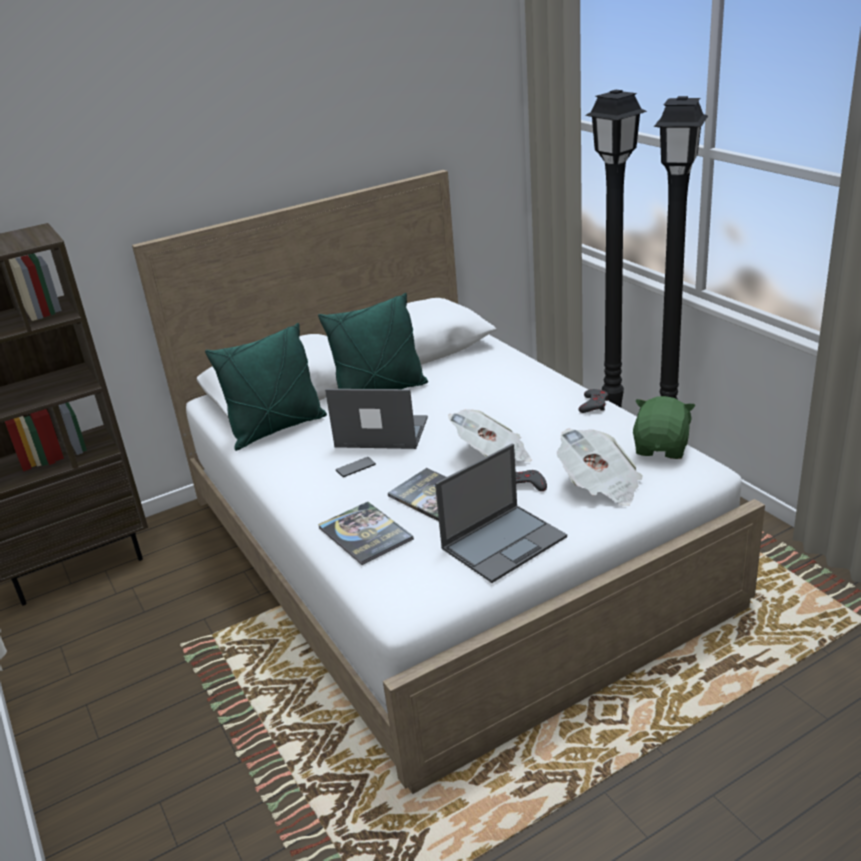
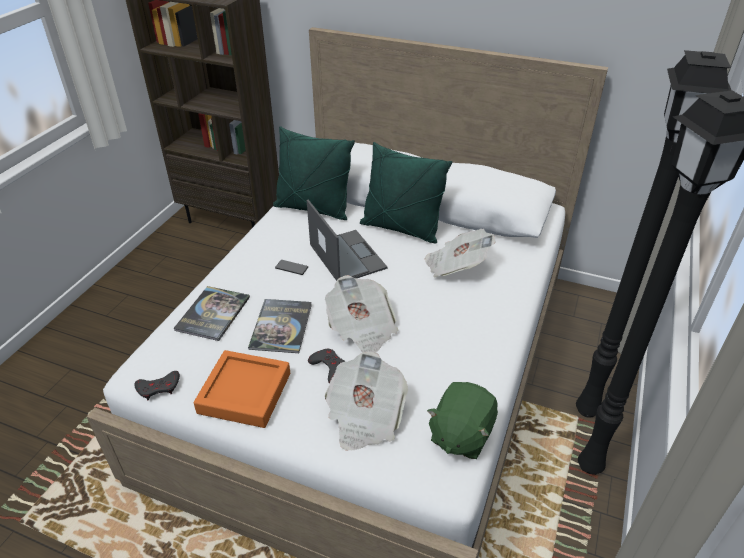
camera: 50 degrees right, 10 degrees up
laptop [435,443,567,583] -> orange tray [194,350,290,428]
grey game controller [579,389,608,413] -> grey game controller moved to [134,371,180,400]
green plush toy [633,396,695,459] -> green plush toy turned 135 degrees clockwise [427,382,498,459]
none -> newspaper [424,229,495,278]

